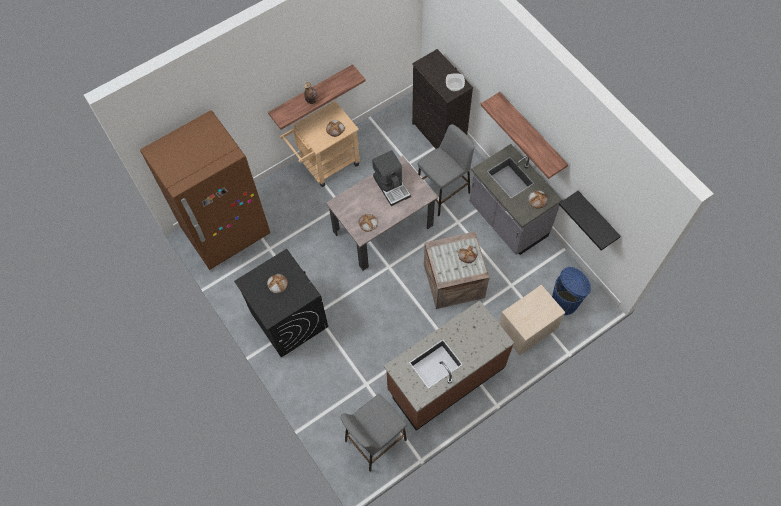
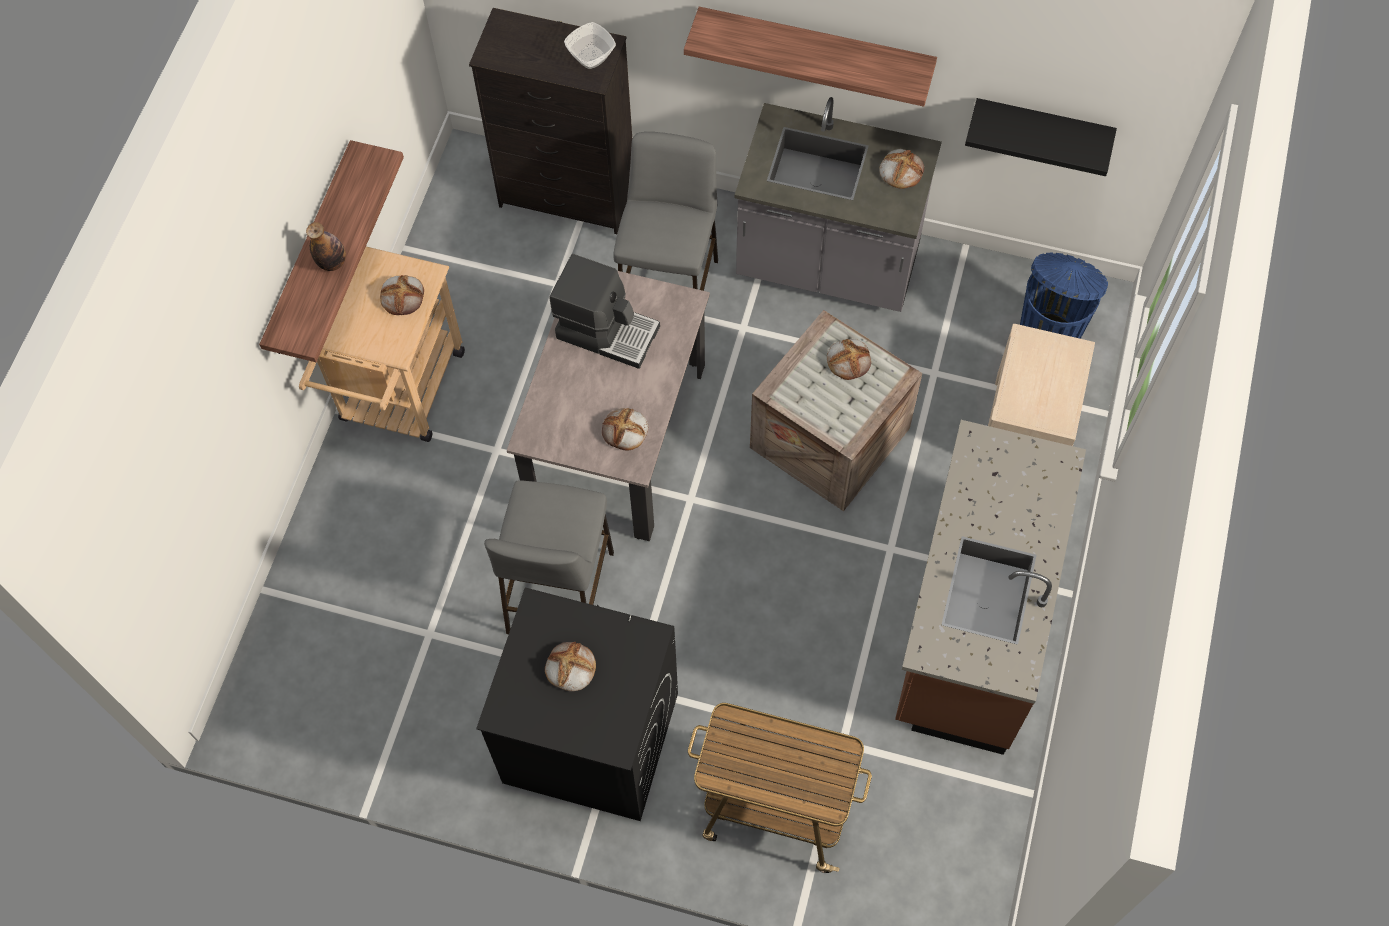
camera: 40 degrees left, 0 degrees up
brown fridge [140,110,270,270] -> none
grey stool [341,394,407,472] -> grey stool moved to [484,480,614,634]
none -> cart [688,703,872,873]

